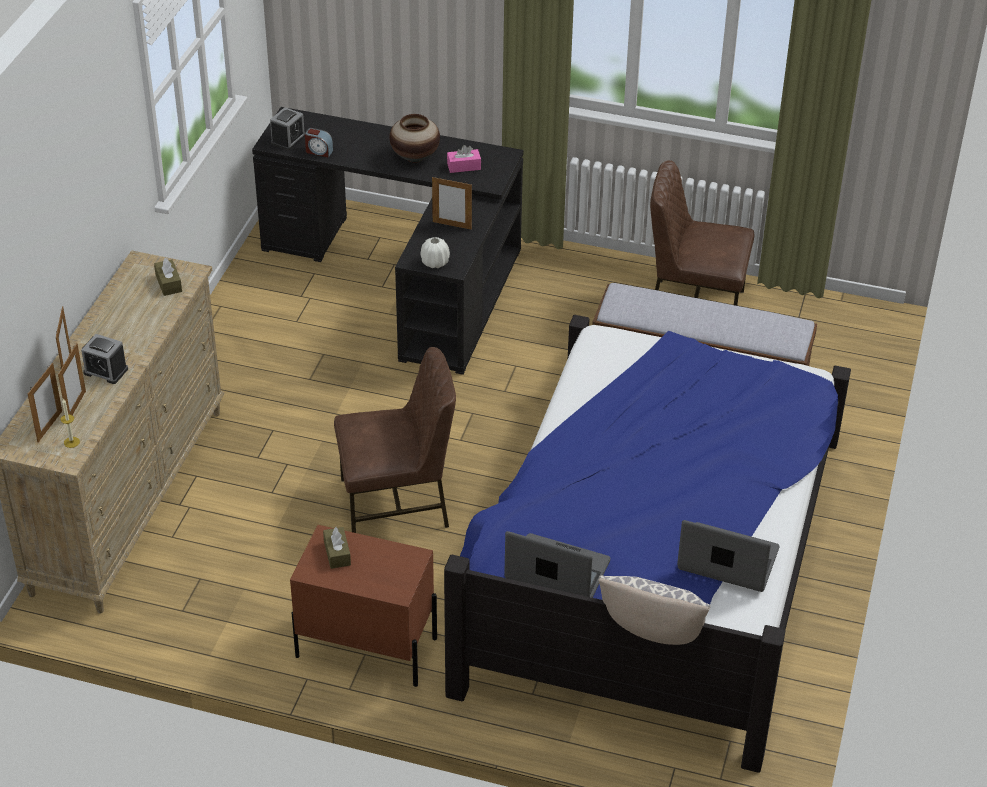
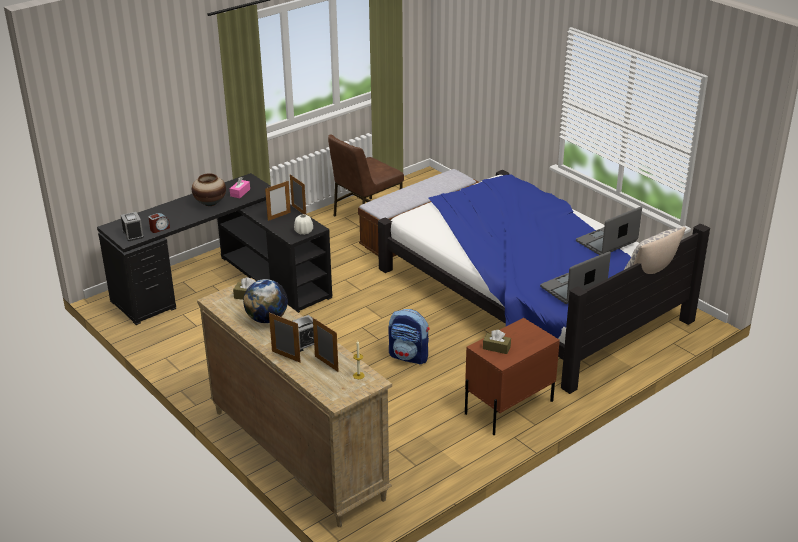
camera: 55 degrees left, 10 degrees down
picture frame [28,363,62,442] -> picture frame moved to [290,174,306,215]
brown chair [334,347,456,533] -> backpack [389,309,429,365]
none -> globe [243,279,288,323]

